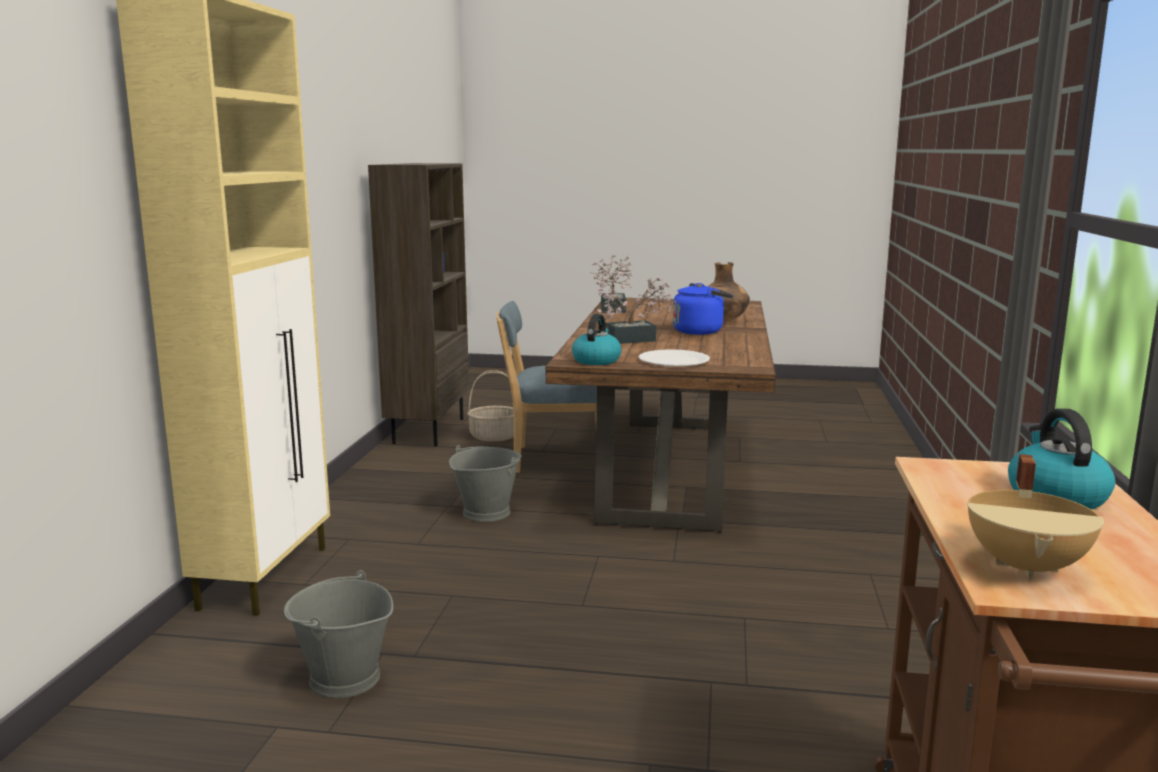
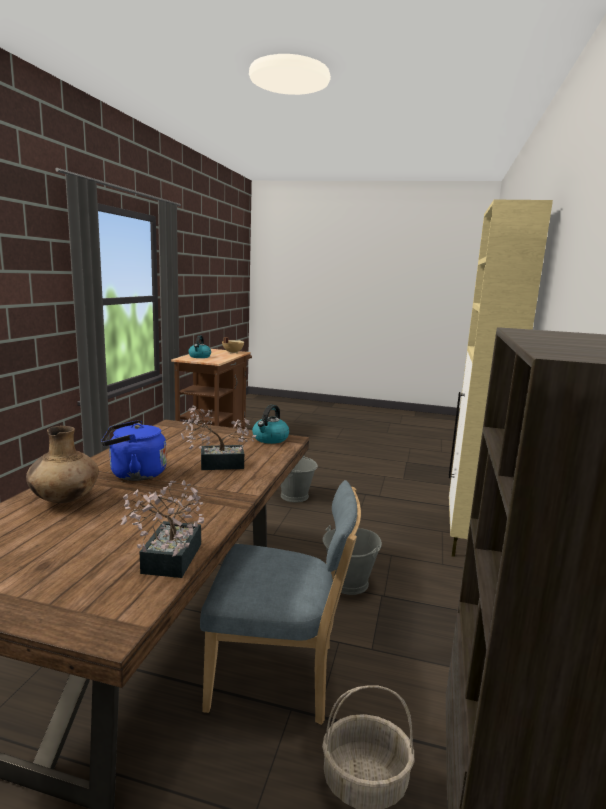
camera: 175 degrees left, 0 degrees up
grey bucket [284,570,393,698] -> grey bucket moved to [281,456,318,502]
white plate [638,349,710,367] -> none

